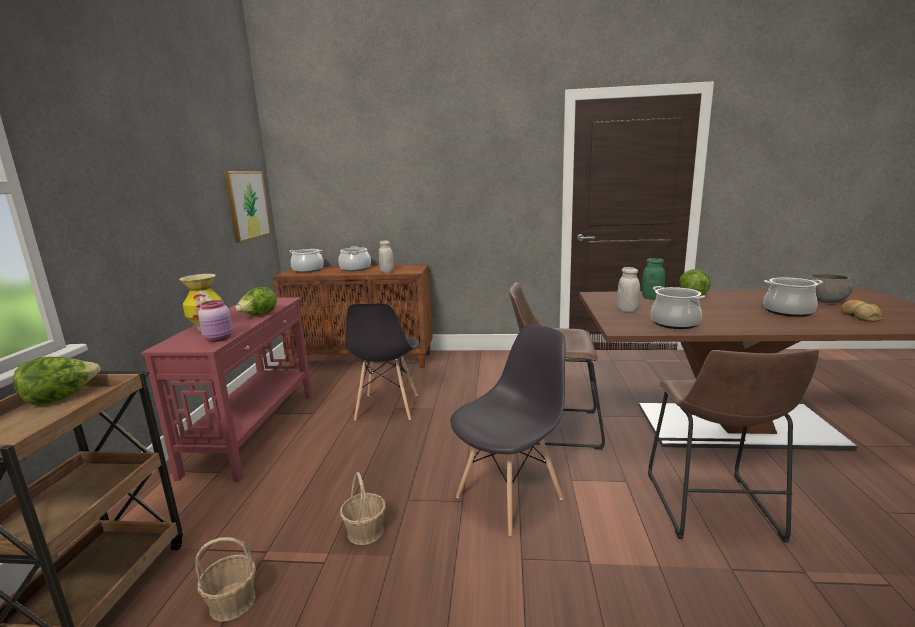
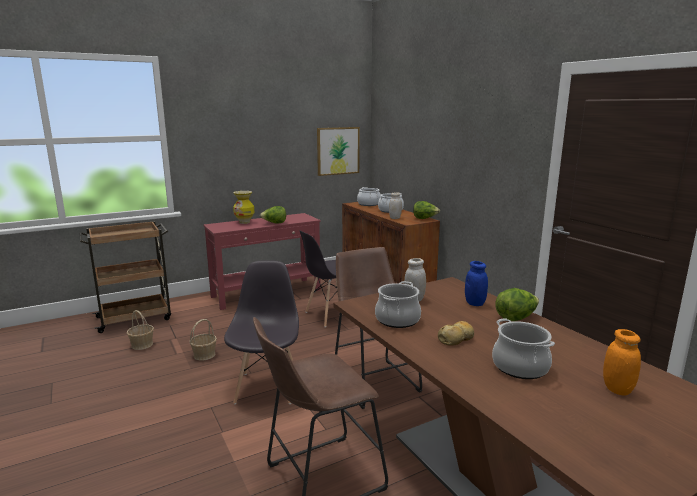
camera: 55 degrees right, 0 degrees up
lettuce [13,357,100,405] -> lettuce moved to [413,201,440,219]
pink jar [198,300,233,342] -> none
grey chair [450,324,565,536] -> grey chair turned 105 degrees counterclockwise [224,260,299,404]
green jar [642,258,665,300] -> blue jar [465,261,488,306]
grey bowl [806,274,854,303] -> orange jar [603,329,641,395]
bread [841,300,882,322] -> bread moved to [438,321,474,346]

